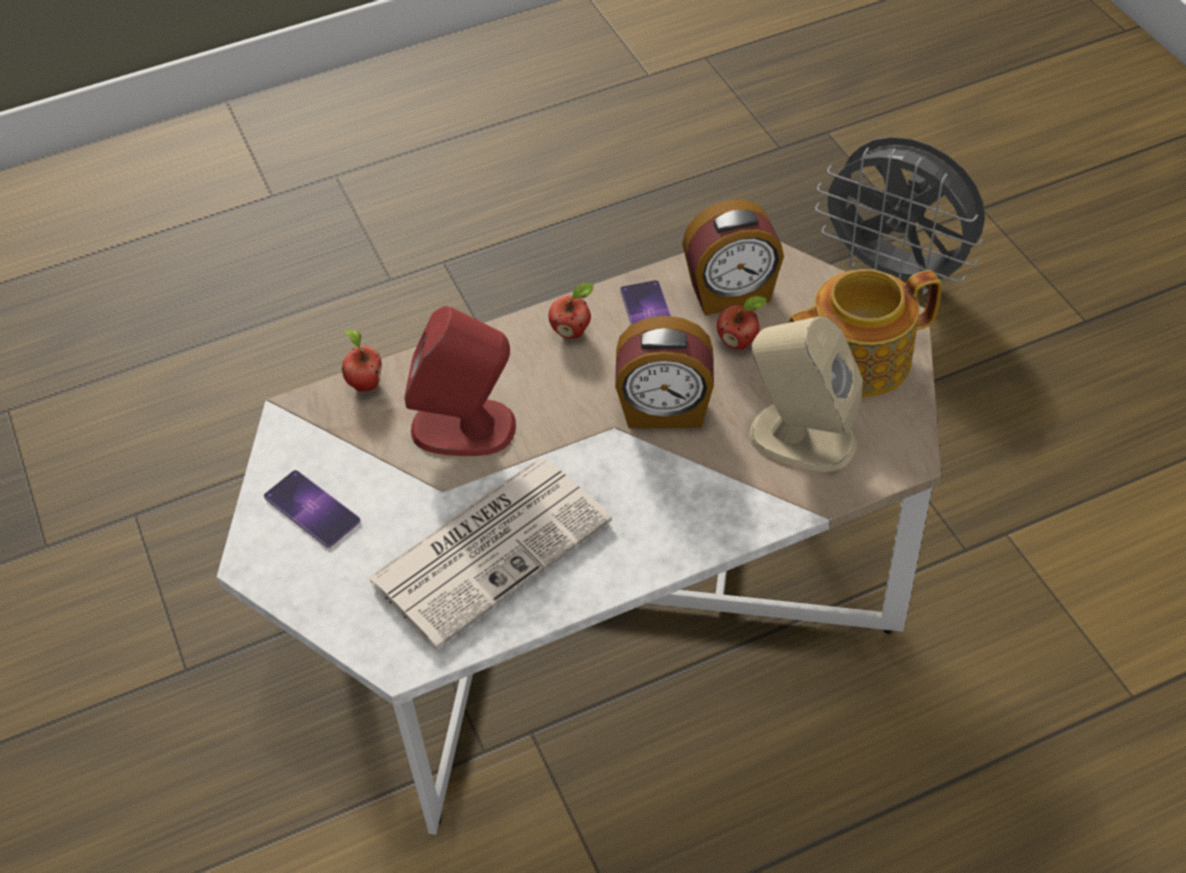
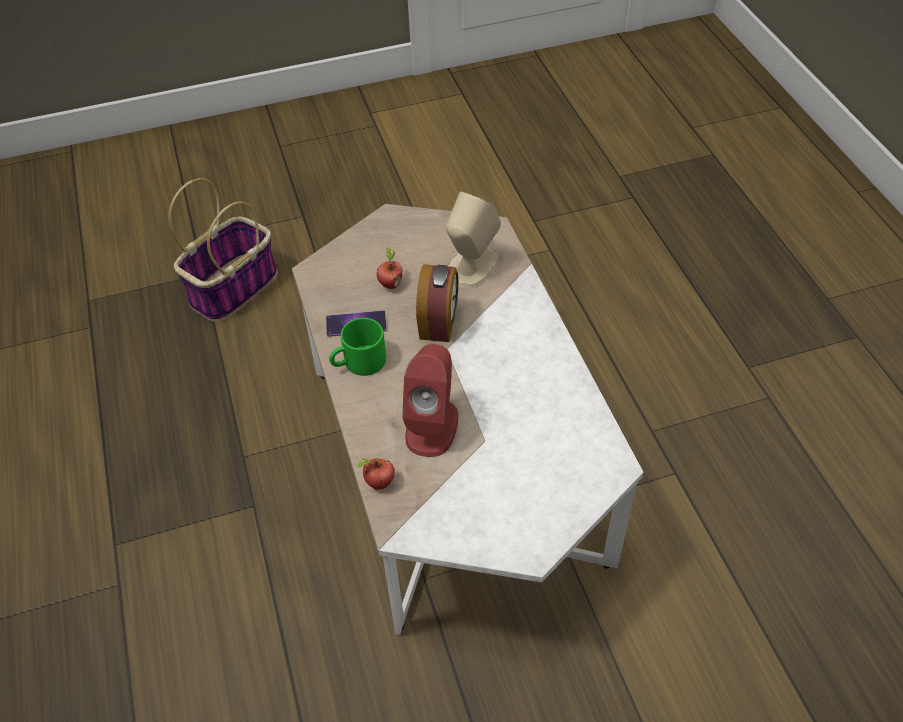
camera: 85 degrees left, 0 degrees up
phone [264,470,360,548] -> none
newspaper [366,458,612,649] -> none
apple [548,283,594,339] -> green mug [329,318,386,376]
alarm clock [682,199,784,316] -> none
teapot [787,269,942,397] -> none
grey fan [815,137,985,295] -> basket [168,178,277,322]

